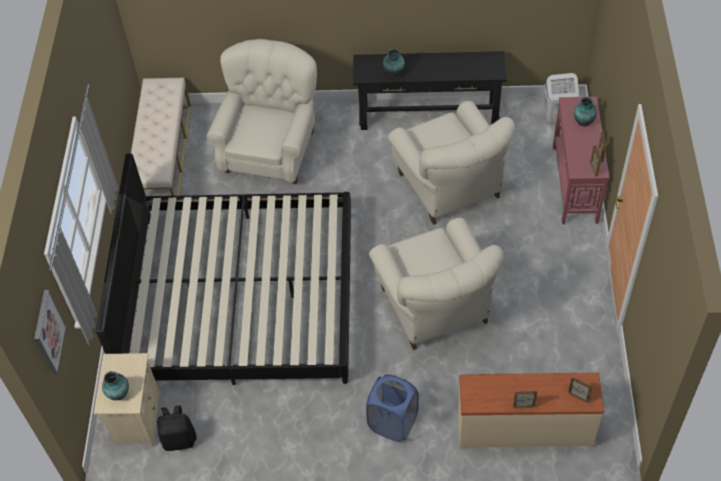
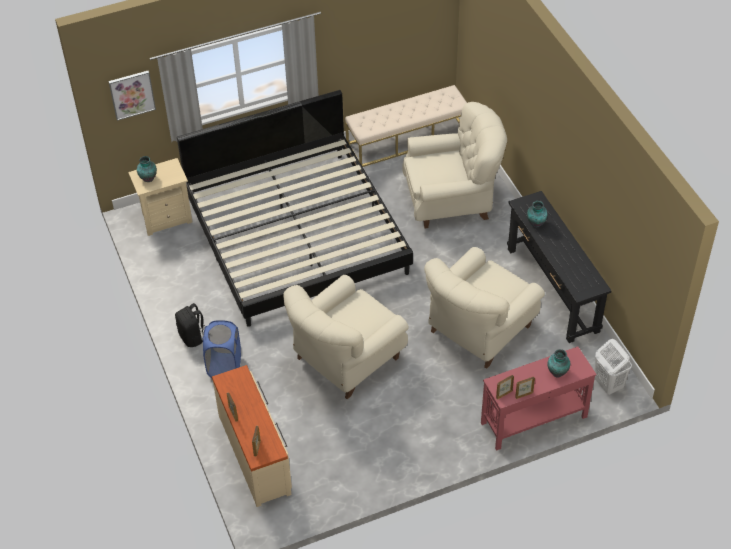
camera: 65 degrees right, 5 degrees down
black backpack [157,405,197,451] -> black backpack moved to [175,303,205,347]

